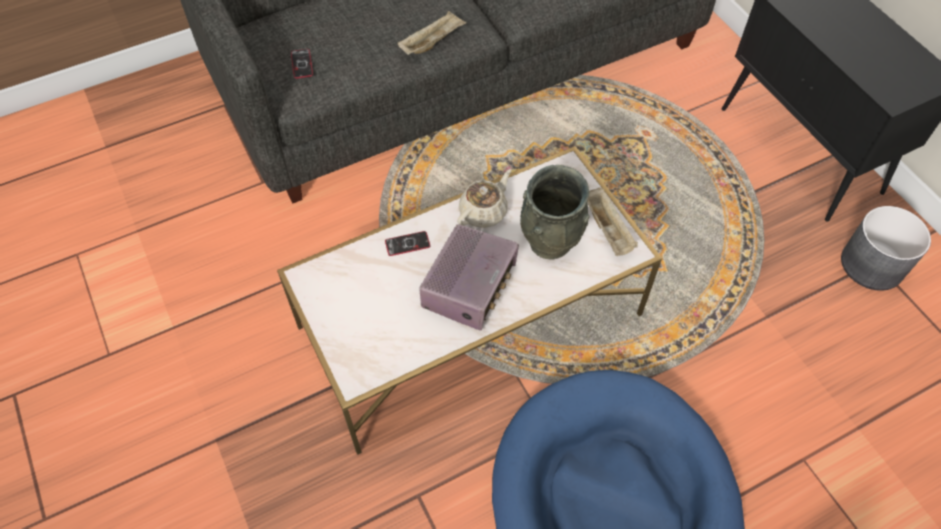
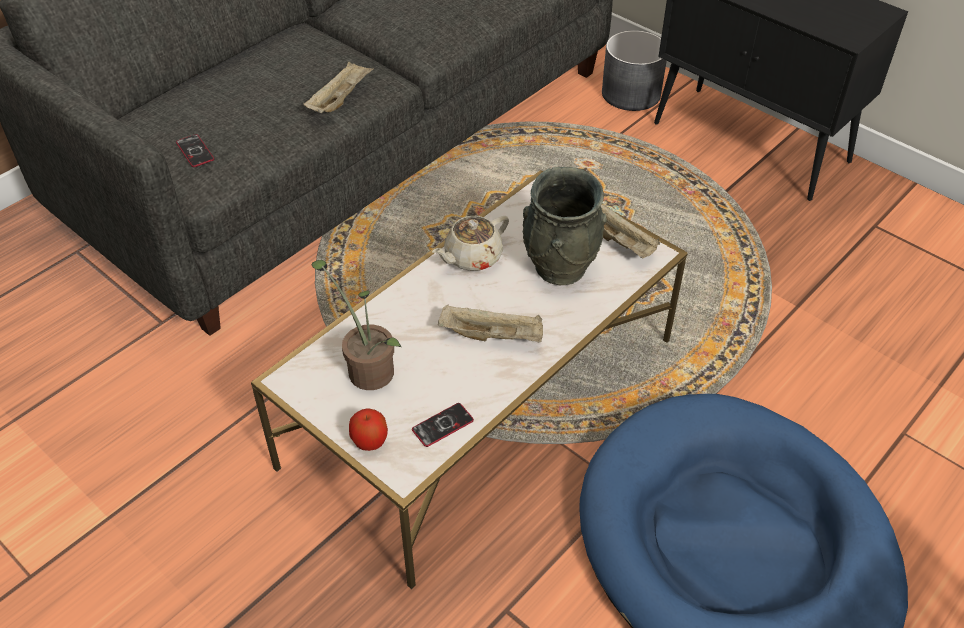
camera: 20 degrees left, 10 degrees down
phone [385,231,430,256] -> phone moved to [412,403,474,447]
radio [419,224,519,330] -> beige tray [438,305,543,343]
beige teapot [457,169,511,228] -> beige teapot turned 150 degrees counterclockwise [432,216,509,271]
grey planter [841,206,931,291] -> grey planter moved to [602,30,667,111]
none -> potted plant [312,260,401,390]
none -> apple [349,408,388,451]

